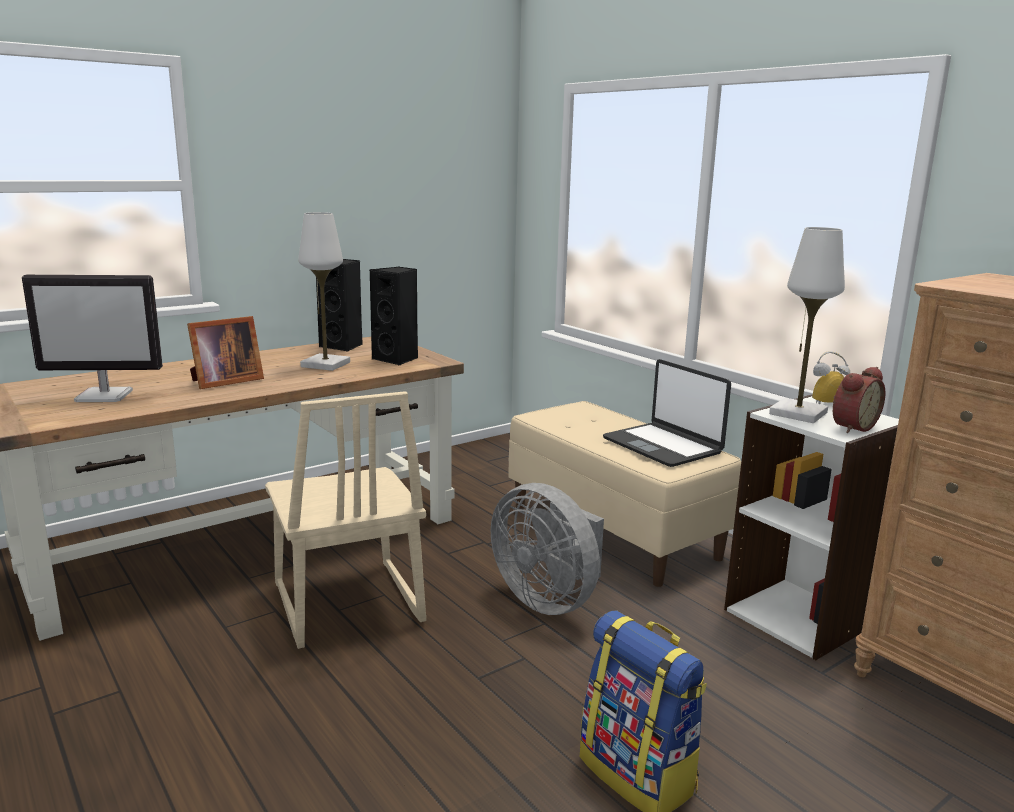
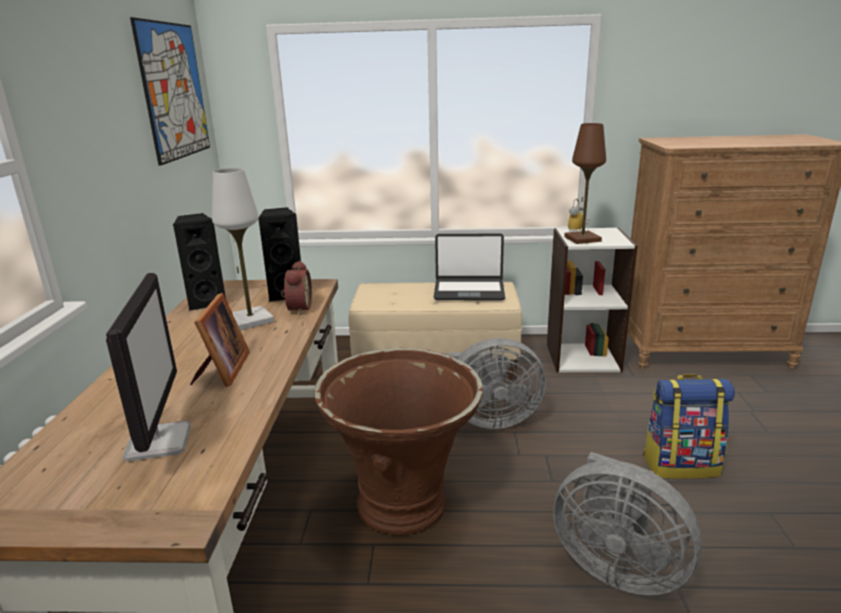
camera: 50 degrees left, 5 degrees up
monitor [22,275,163,402] -> monitor turned 45 degrees counterclockwise [106,273,191,461]
beige chair [265,391,426,649] -> brown planter [314,348,483,535]
white table lamp [769,227,845,423] -> brown table lamp [564,123,606,244]
alarm clock [833,367,885,433] -> alarm clock moved to [281,261,312,315]
none -> picture [130,17,210,166]
none -> grey fan [553,452,702,595]

